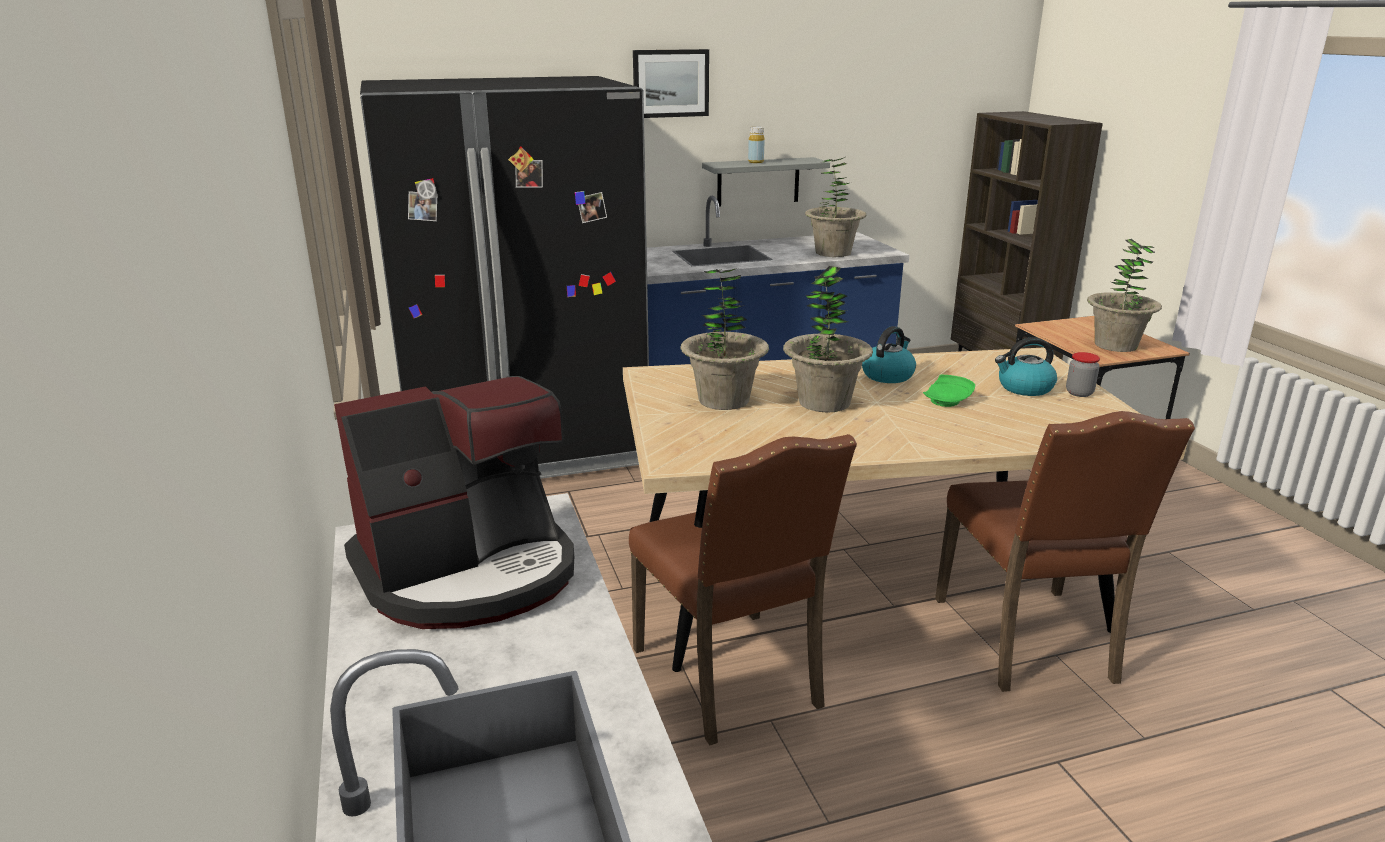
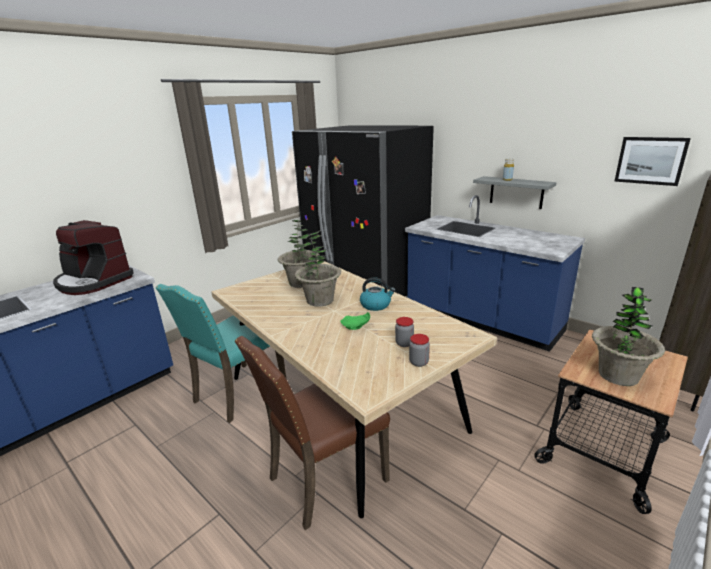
camera: 60 degrees right, 0 degrees up
brown chair [629,434,857,745] -> turquoise chair [156,284,286,423]
picture [633,49,709,118] -> picture moved to [614,137,691,186]
potted plant [805,157,867,257] -> none
kettle [995,337,1057,396] -> jar [395,317,414,347]

